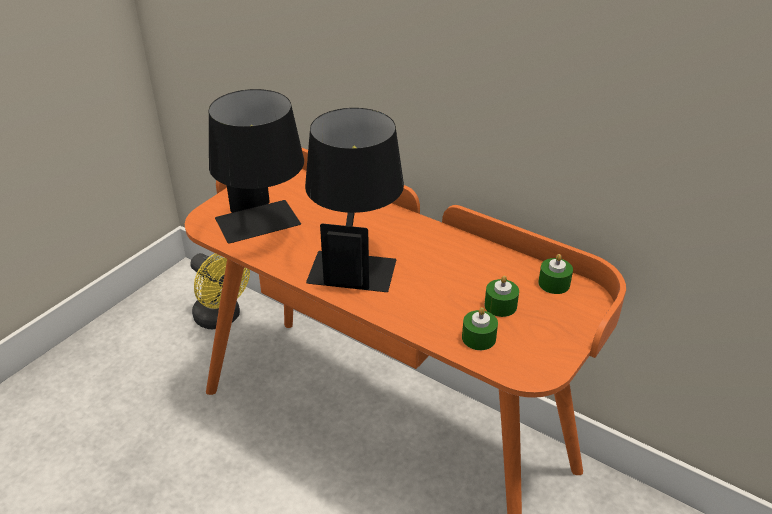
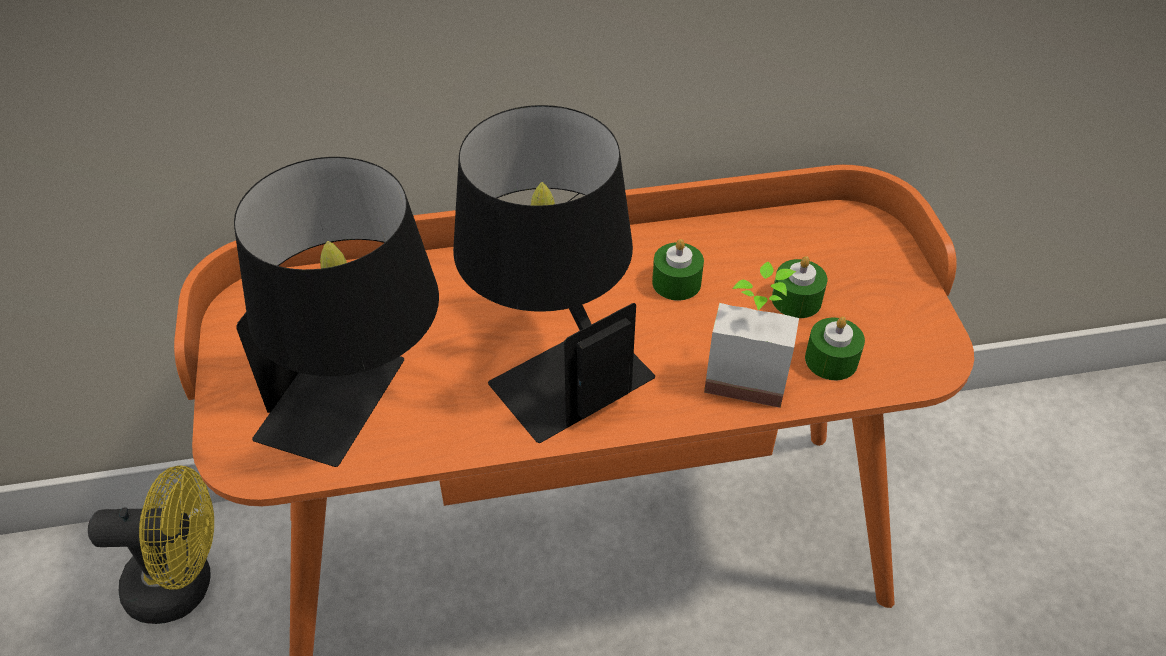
camera: 45 degrees left, 10 degrees up
green candle [538,254,573,294] -> green candle moved to [652,239,704,301]
none -> potted plant [704,261,799,408]

